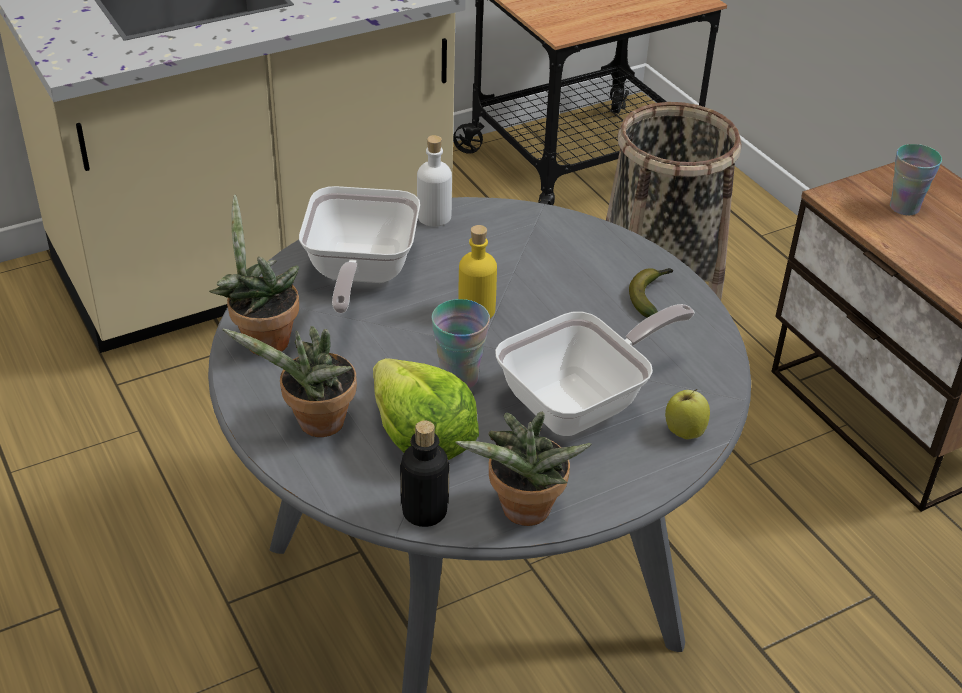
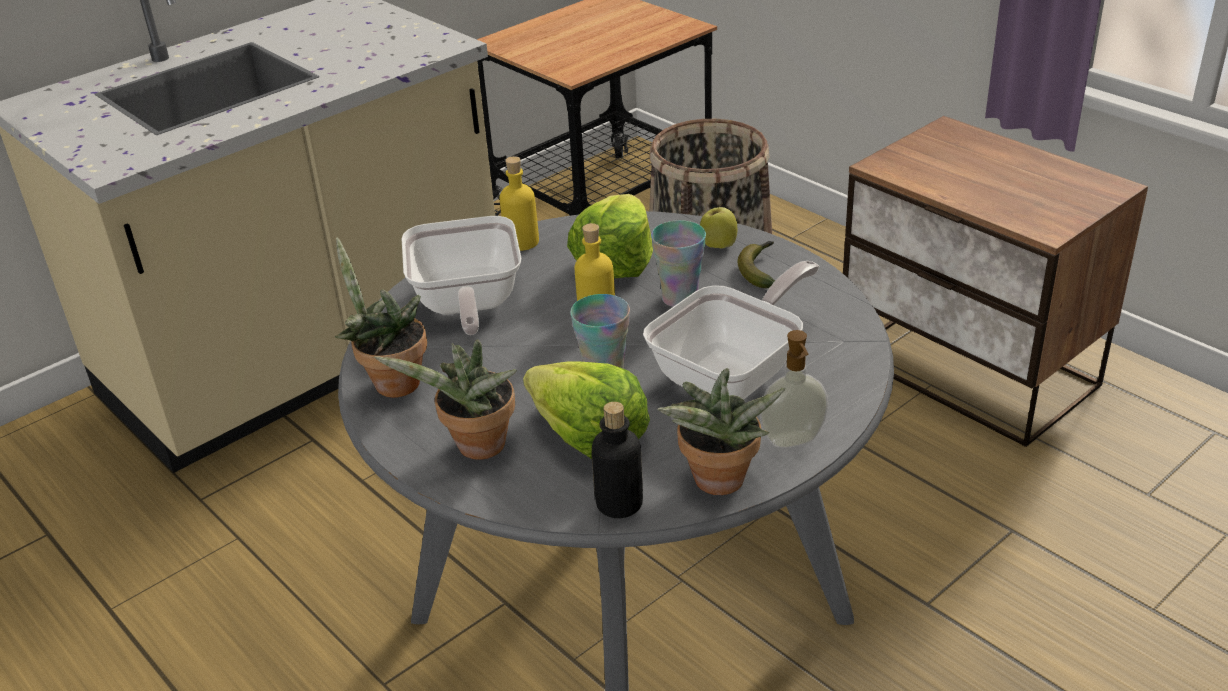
camera: 10 degrees left, 5 degrees down
white bottle [417,135,452,227] -> yellow bottle [500,156,539,251]
apple [665,389,710,440] -> apple moved to [700,203,737,249]
cup [890,144,942,216] -> cup moved to [651,220,706,307]
none -> lettuce [567,194,653,279]
none -> soap dispenser [760,330,828,448]

